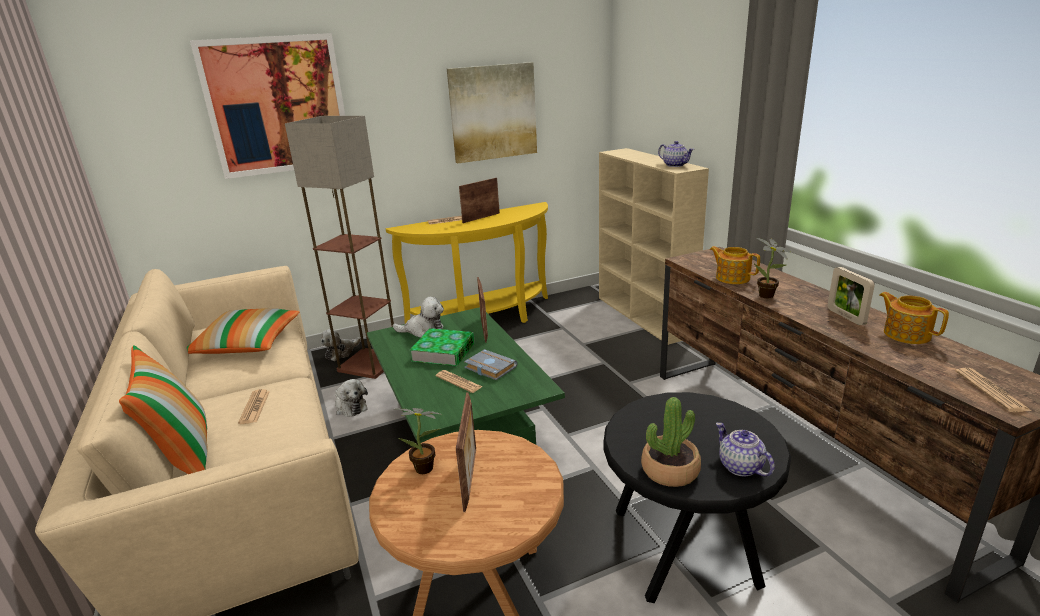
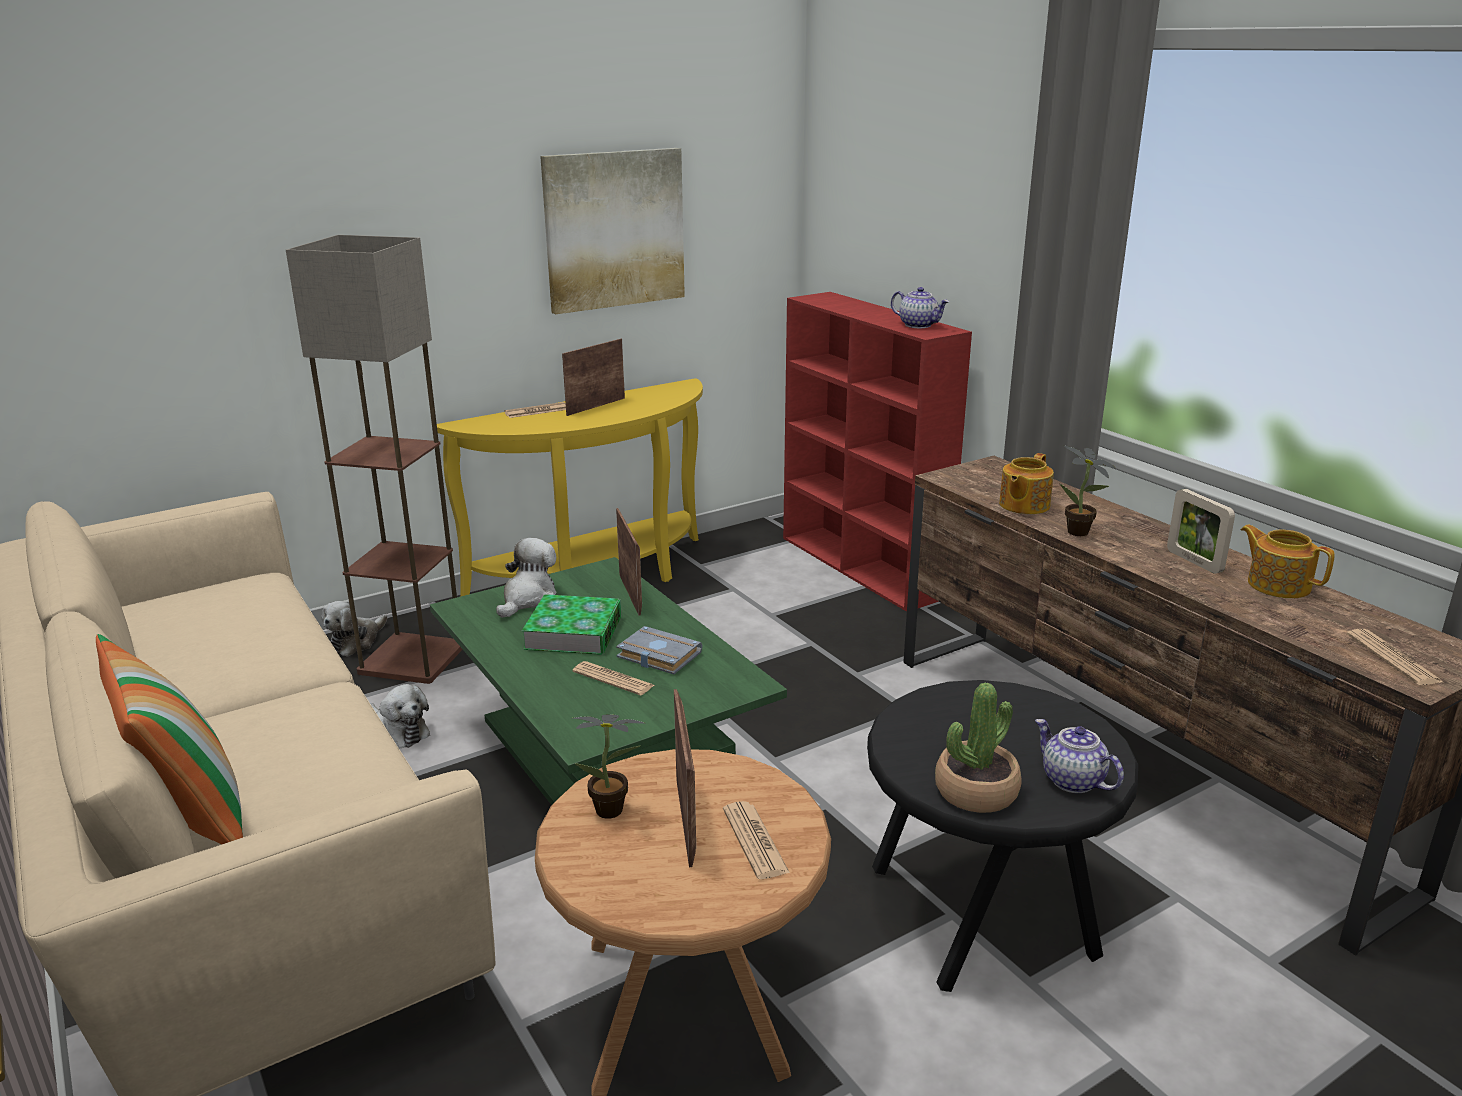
camera: 10 degrees left, 0 degrees up
pillow [187,308,299,354] -> none
picture [190,33,345,179] -> none
newspaper [238,389,270,424] -> newspaper moved to [723,801,790,879]
plush toy [392,297,444,338] -> plush toy turned 60 degrees counterclockwise [496,538,556,618]
beige bookcase [599,148,709,345] -> red bookcase [783,292,972,612]
teapot [710,246,760,284] -> teapot turned 90 degrees counterclockwise [999,453,1054,514]

